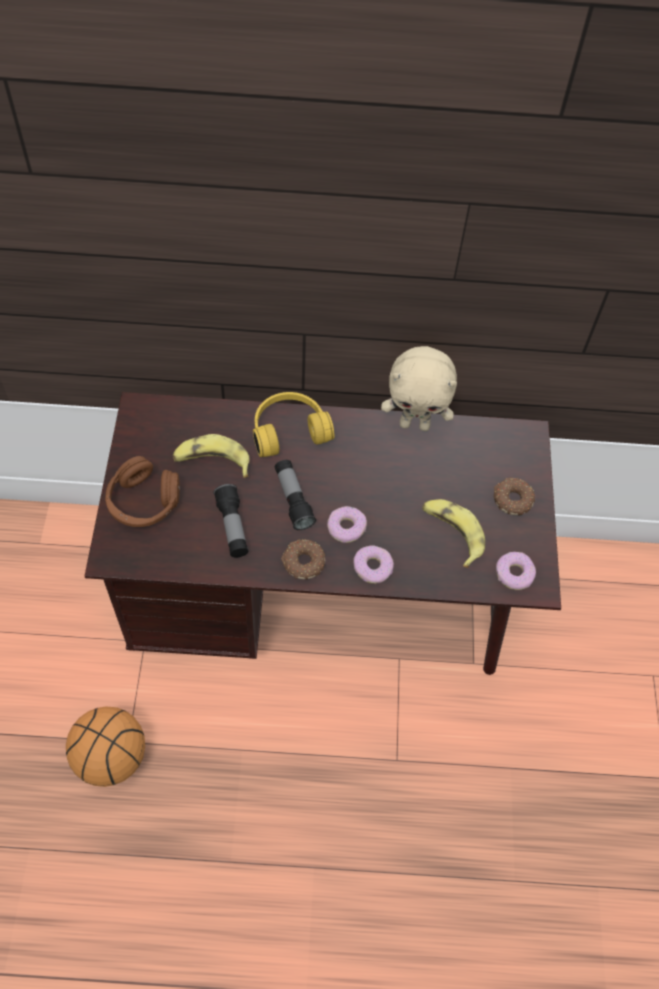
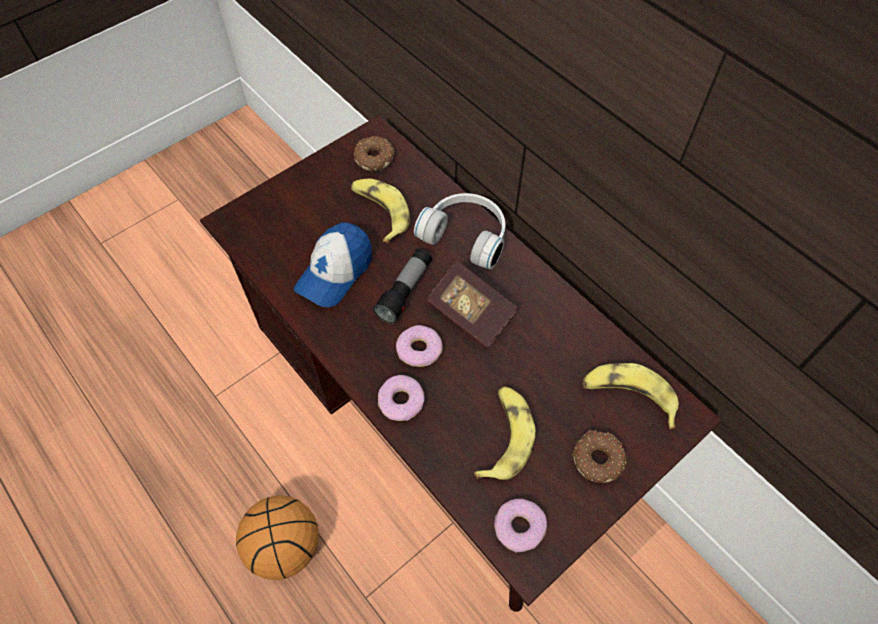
camera: 50 degrees right, 0 degrees up
basketball [66,707,145,787] -> basketball moved to [236,495,319,580]
brown headphones [105,456,180,527] -> none
flashlight [214,484,248,558] -> cap [294,222,372,307]
yellow headphones [253,392,334,457] -> white headphones [414,193,505,269]
donut [281,539,325,579] -> donut moved to [354,136,394,172]
beige plush toy [381,346,457,431] -> none
none -> book [426,261,518,349]
none -> banana [583,363,679,429]

